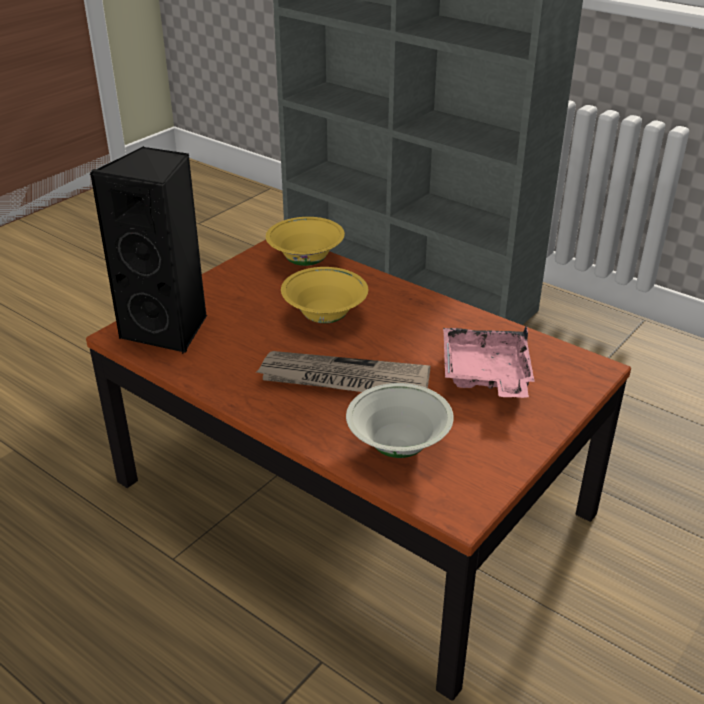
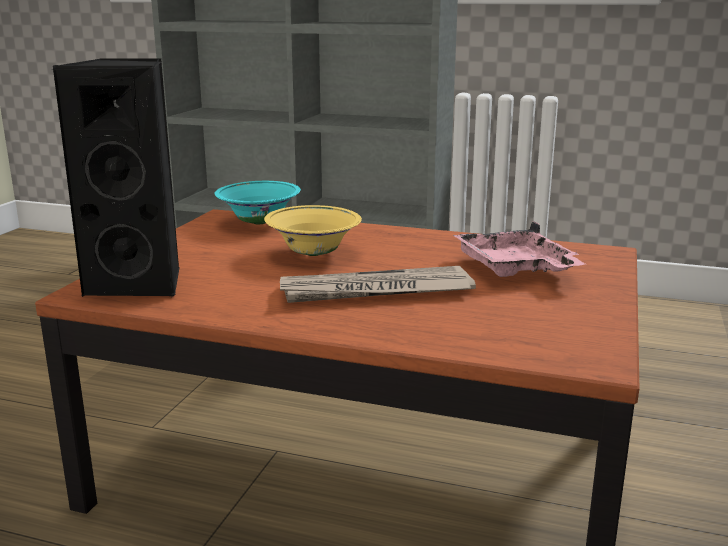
camera: 20 degrees left, 15 degrees down
yellow bowl [266,217,345,266] -> turquoise bowl [214,181,301,224]
white bowl [346,383,454,458] -> none

